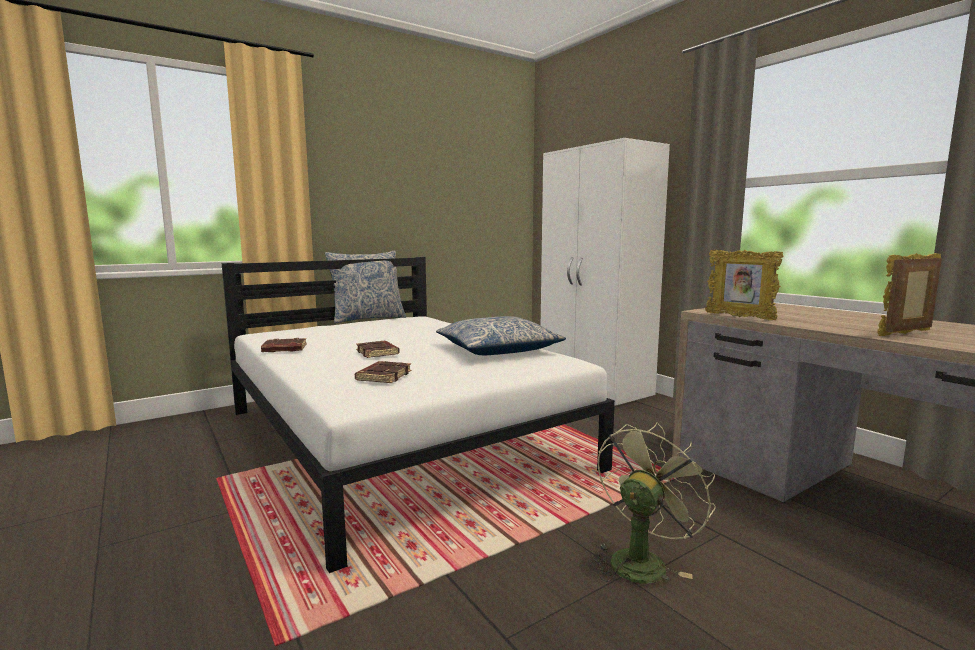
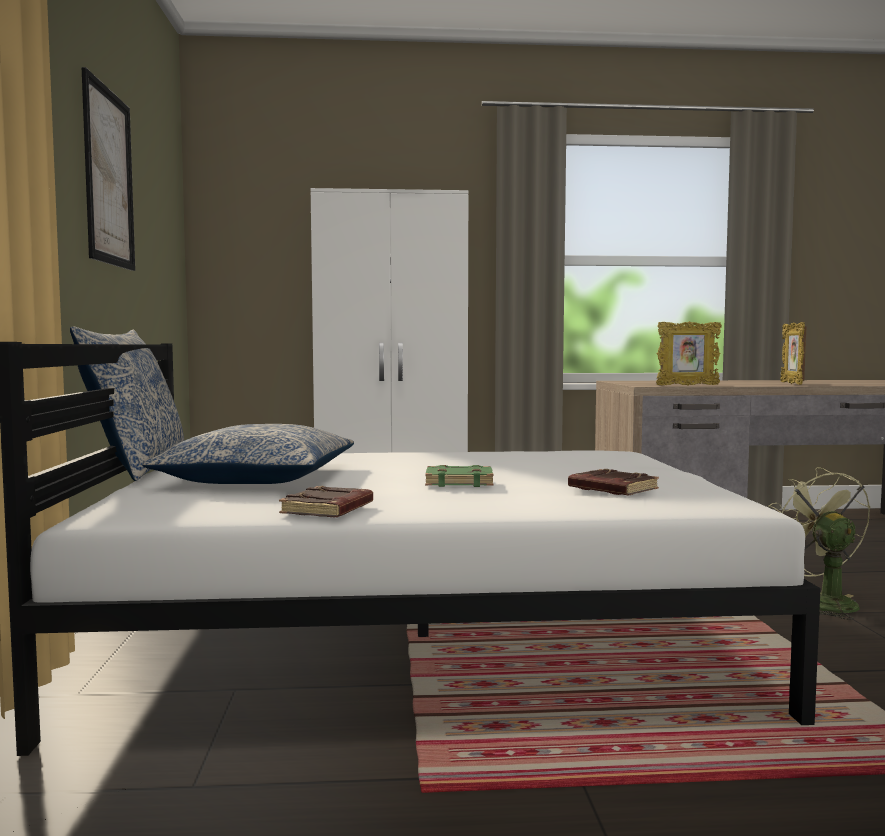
camera: 60 degrees left, 5 degrees down
brown book [356,341,400,358] -> green book [425,465,493,487]
pillow [436,316,566,355] -> pillow moved to [142,424,354,484]
none -> picture [81,67,135,271]

